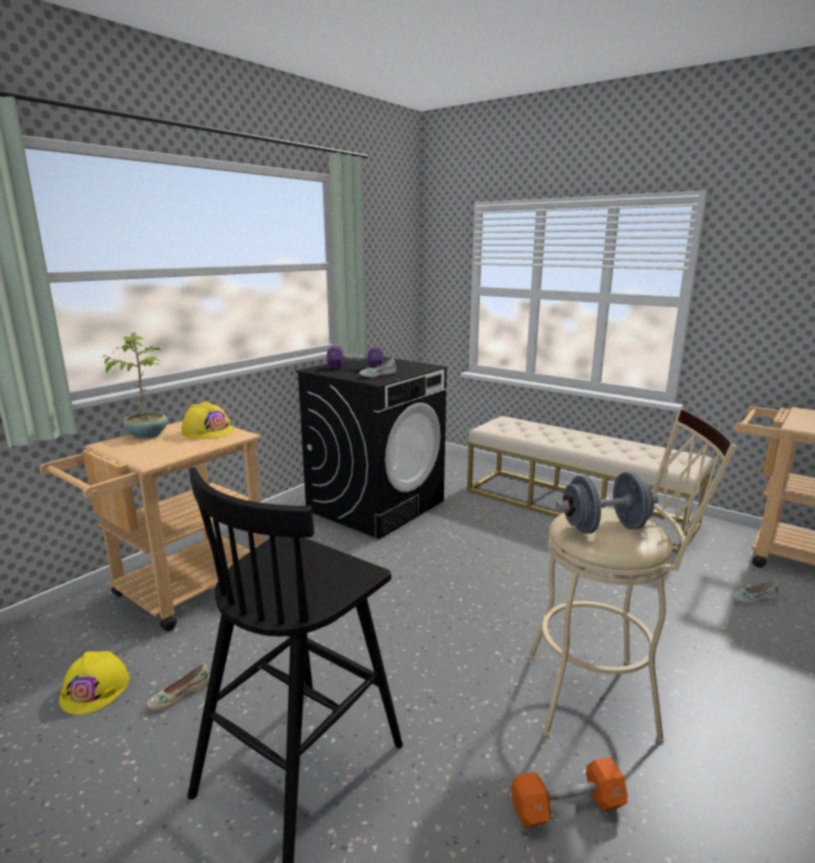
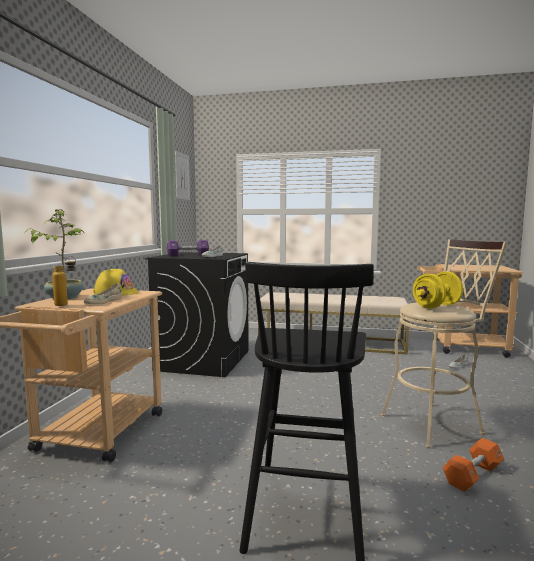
camera: 25 degrees left, 10 degrees down
yellow hard hat [59,651,129,715] -> none
beige shoe [147,663,210,710] -> beige shoe moved to [84,283,122,305]
grey dumbbell [555,472,659,534] -> yellow dumbbell [413,272,463,309]
none -> bottle [52,256,76,306]
none -> picture [175,151,190,200]

